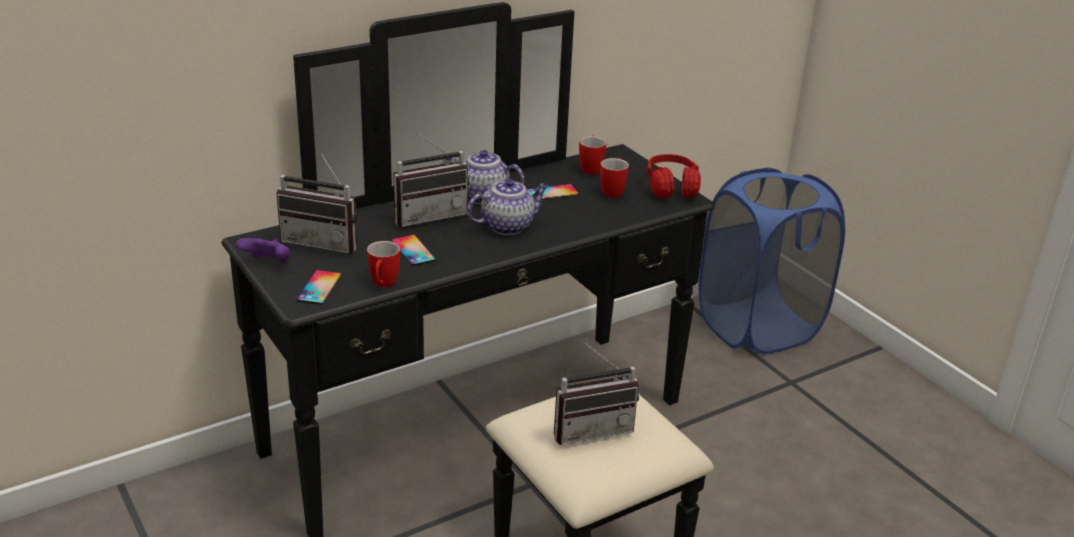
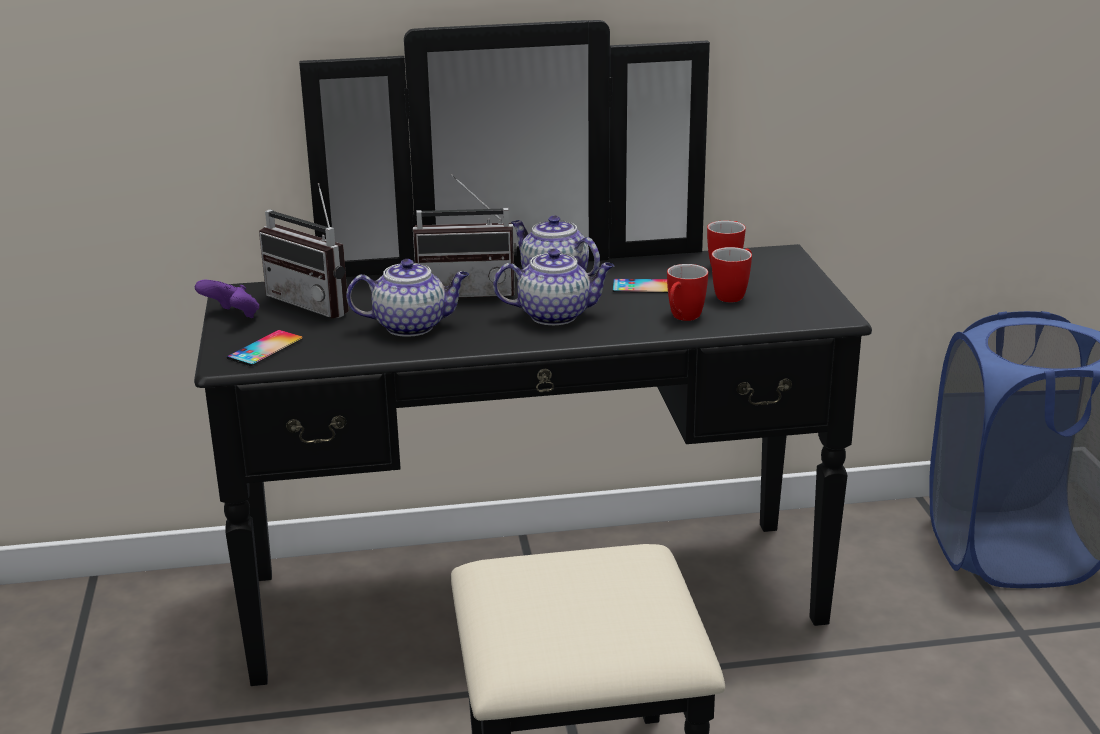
camera: 25 degrees right, 5 degrees down
mug [367,241,400,287] -> mug moved to [667,264,708,321]
phone [392,235,436,266] -> teapot [346,259,469,337]
radio [554,340,639,445] -> none
red headphones [647,154,701,198] -> none

